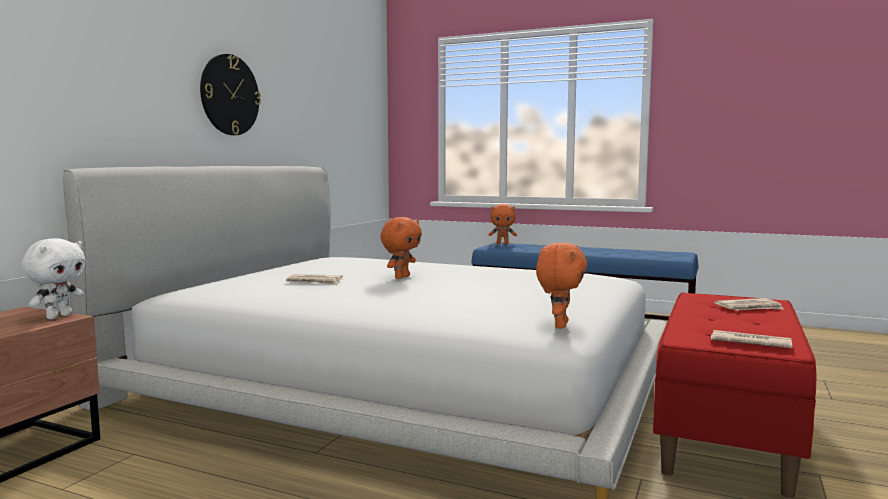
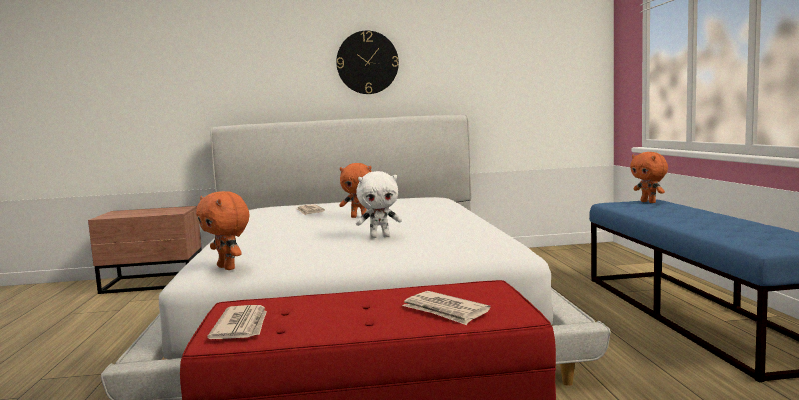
camera: 60 degrees right, 0 degrees up
white plush toy [22,238,85,319] -> white plush toy moved to [356,171,402,238]
orange plush toy [536,243,587,329] -> orange plush toy turned 60 degrees clockwise [196,191,250,270]

